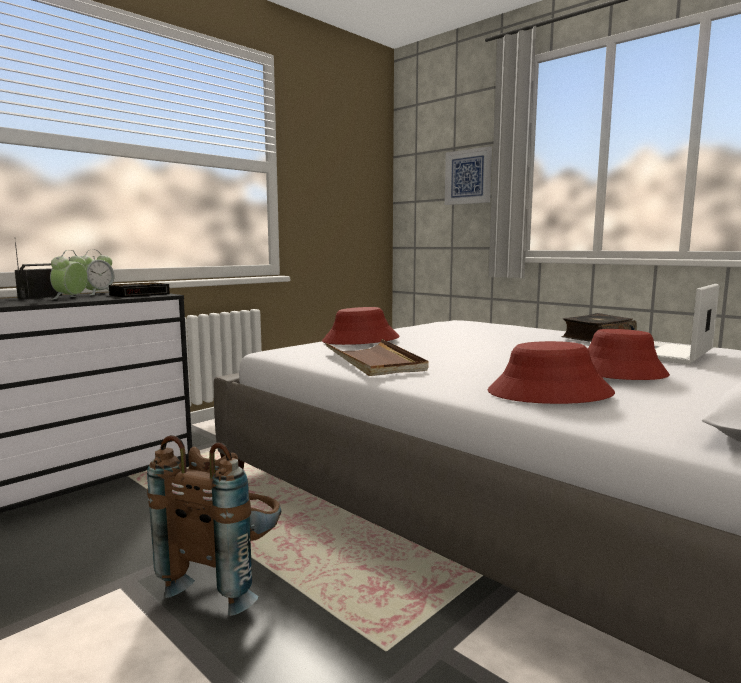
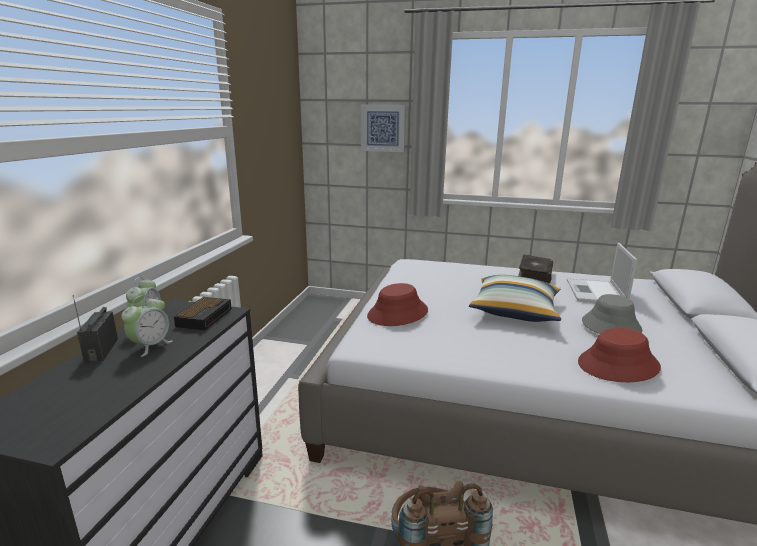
camera: 30 degrees left, 10 degrees up
alarm clock [50,250,88,300] -> alarm clock turned 135 degrees counterclockwise [121,295,173,357]
brown tray [325,339,428,376] -> none
red hat [588,329,670,380] -> grey hat [582,294,642,334]
none -> pillow [469,275,561,322]

